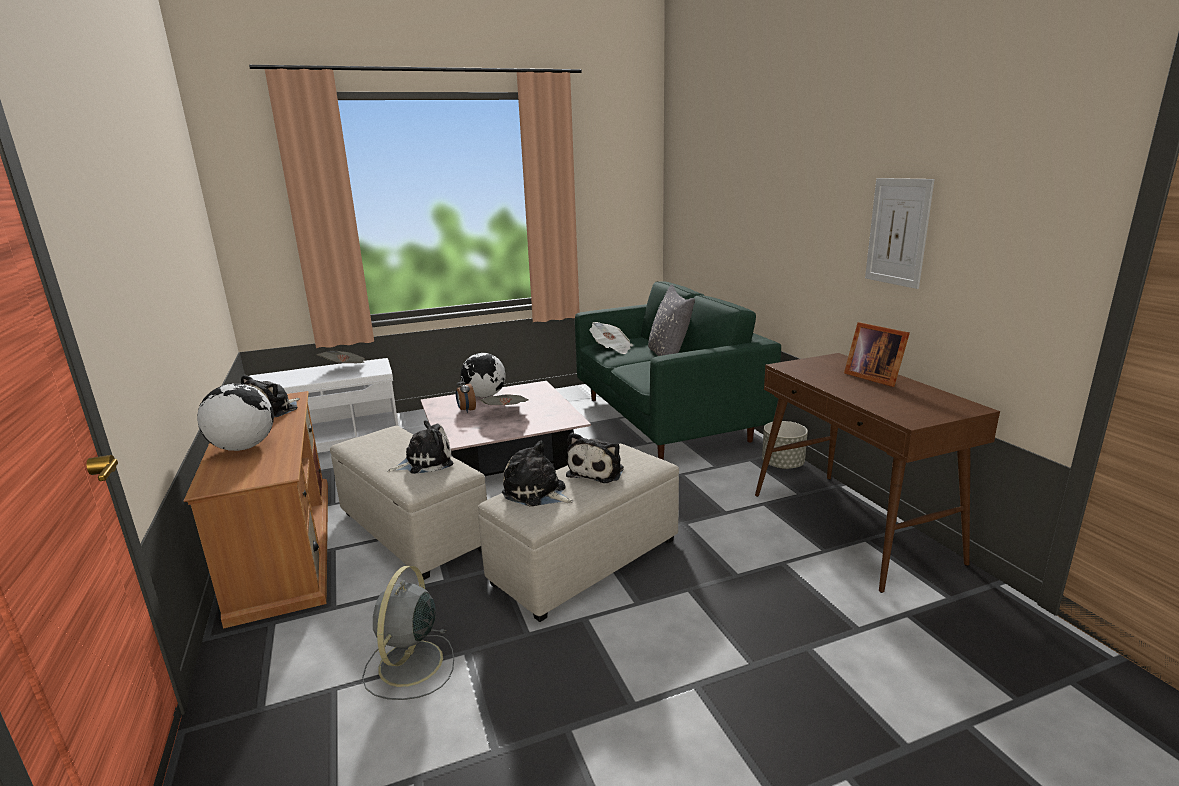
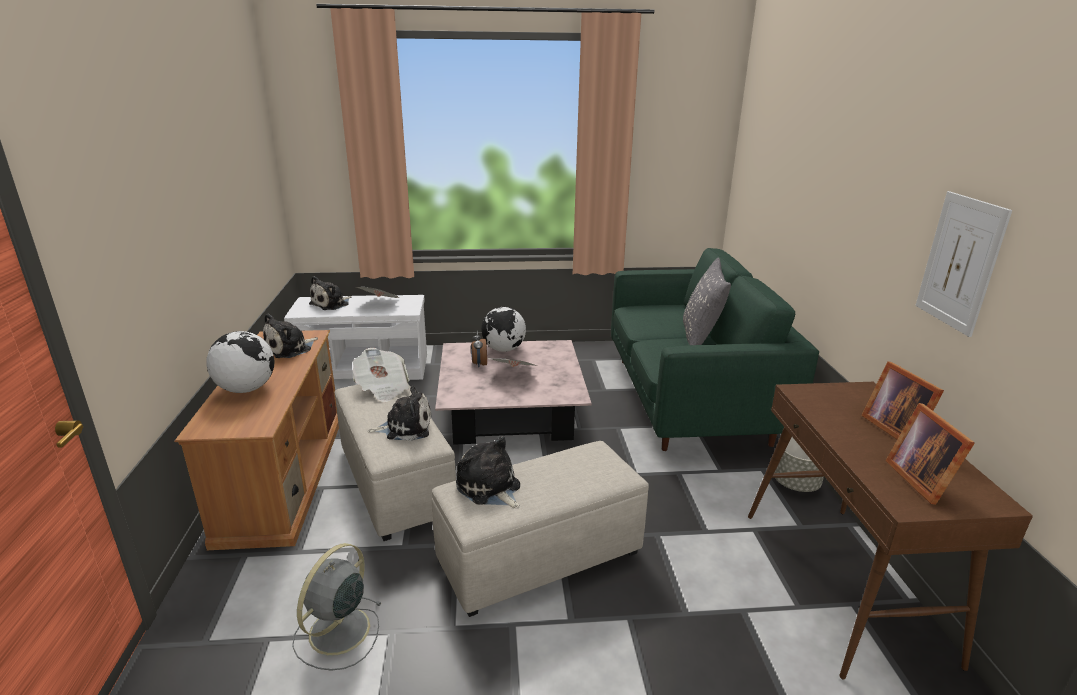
camera: 15 degrees right, 5 degrees up
plush toy [566,432,624,483] -> plush toy moved to [309,276,351,310]
newspaper [589,322,633,354] -> newspaper moved to [353,348,410,403]
none -> picture frame [885,403,975,505]

